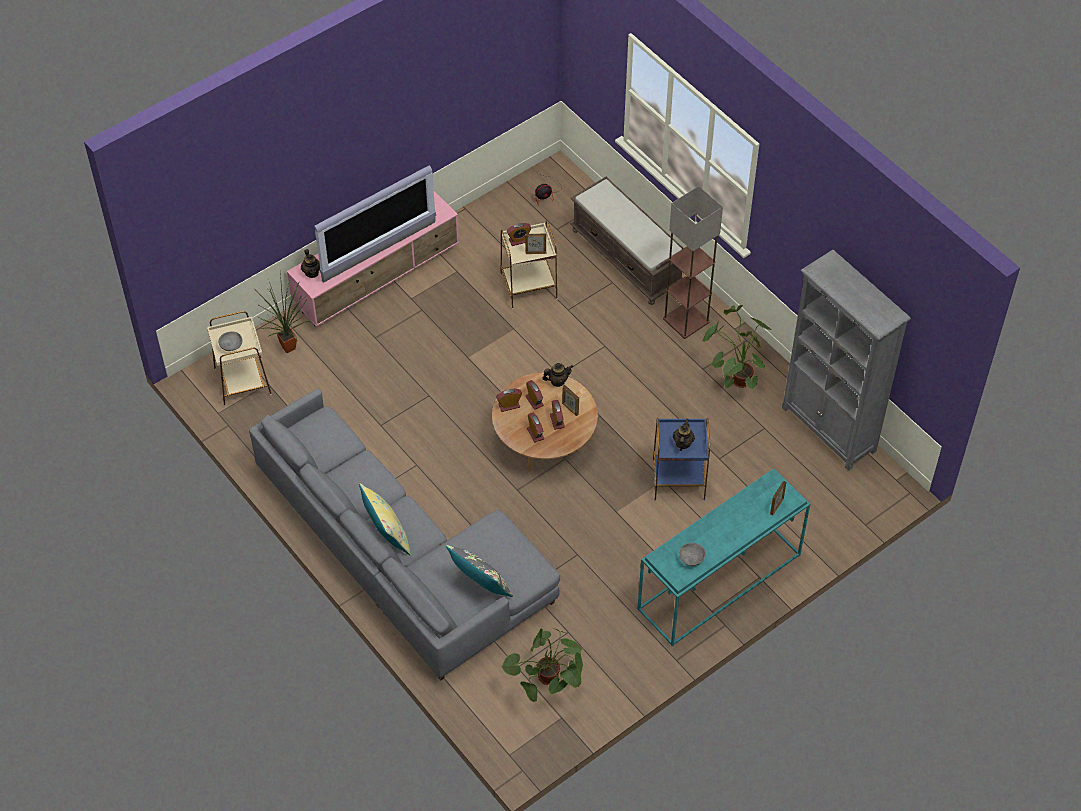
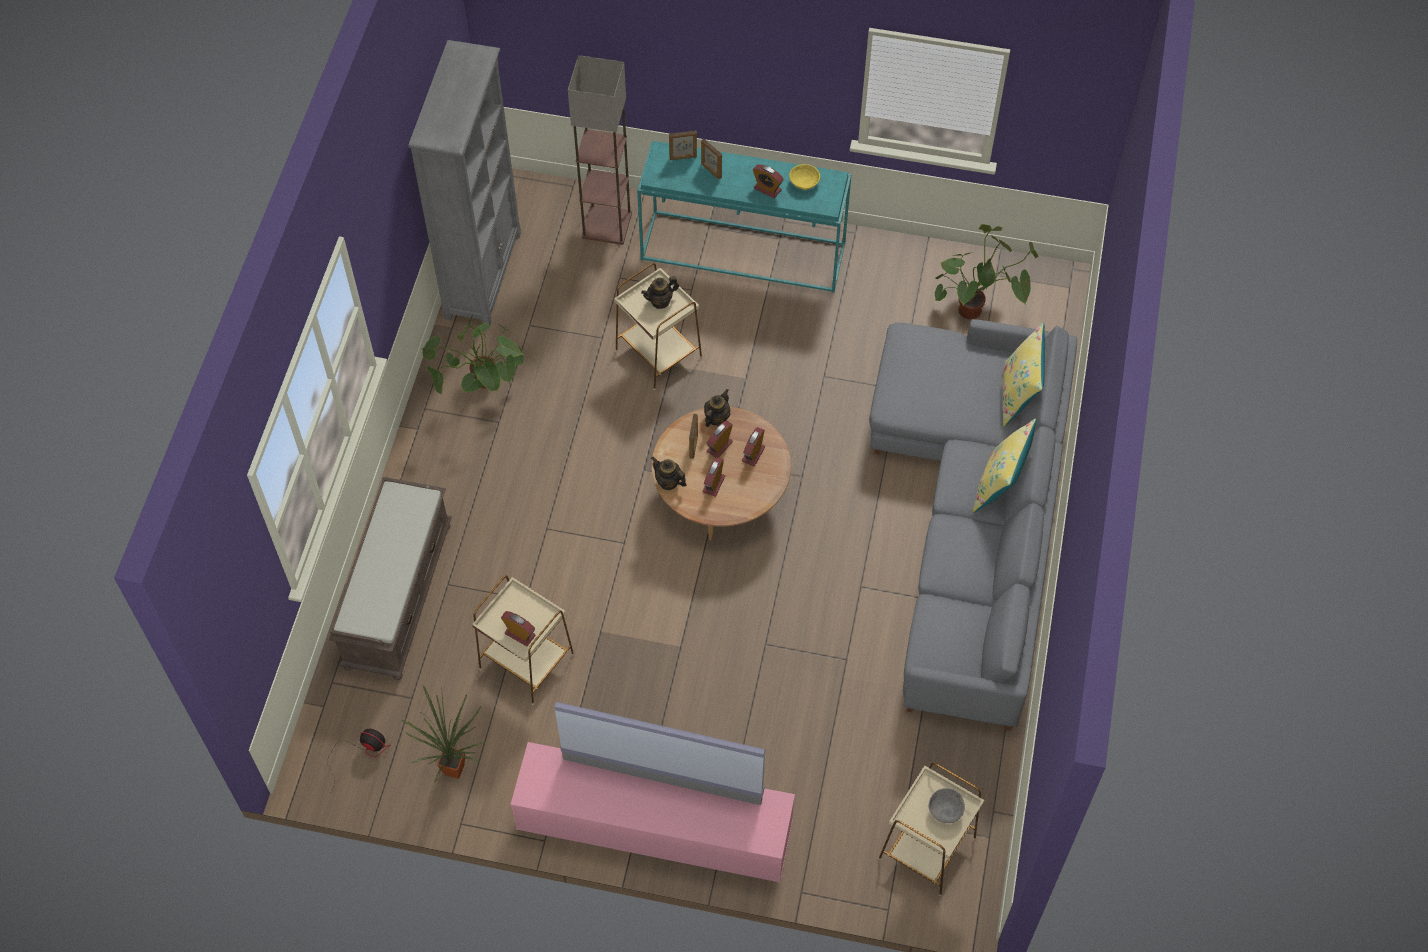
camera: 130 degrees left, 5 degrees up
potted plant [255,271,310,353] -> potted plant moved to [402,686,484,783]
teapot [301,249,320,278] -> teapot moved to [704,389,730,427]
grey pillow [446,545,513,597] -> none
alarm clock [496,389,522,412] -> alarm clock moved to [753,165,784,198]
picture frame [525,234,546,254] -> picture frame moved to [701,139,722,179]
blue side table [653,418,710,501] -> beige side table [614,263,702,390]
floor lamp [663,186,723,339] -> floor lamp moved to [568,55,632,245]
grey bowl [679,543,706,566] -> yellow bowl [789,164,820,190]
none -> yellow pillow [1002,323,1045,427]

